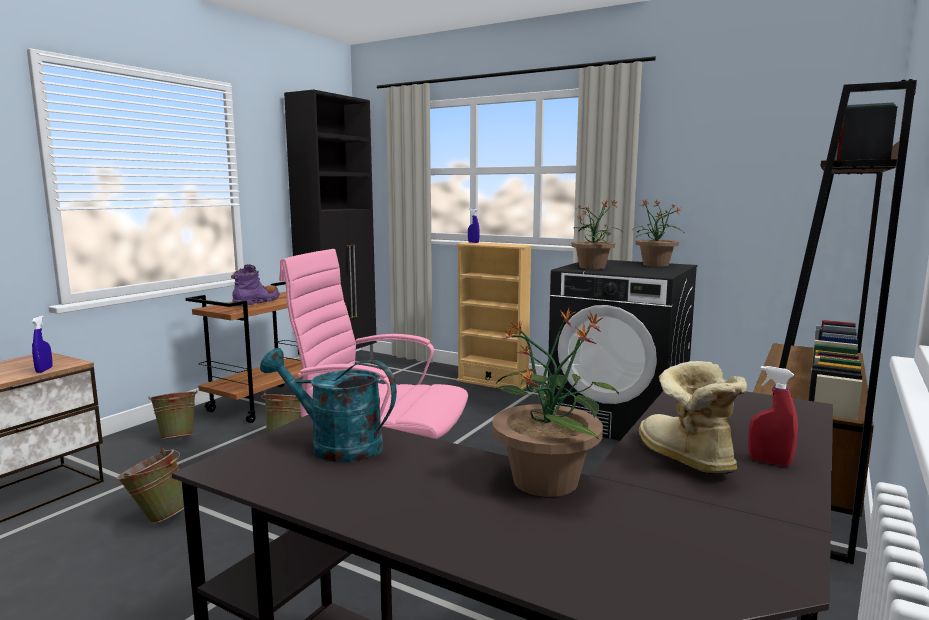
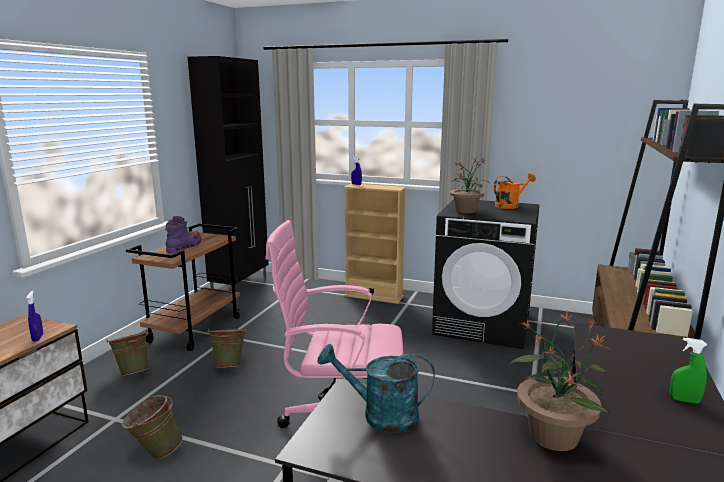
camera: 10 degrees left, 5 degrees up
potted plant [632,200,685,267] -> orange watering can [494,173,536,209]
boot [639,361,747,475] -> none
red spray bottle [748,366,798,466] -> green spray bottle [670,338,707,404]

